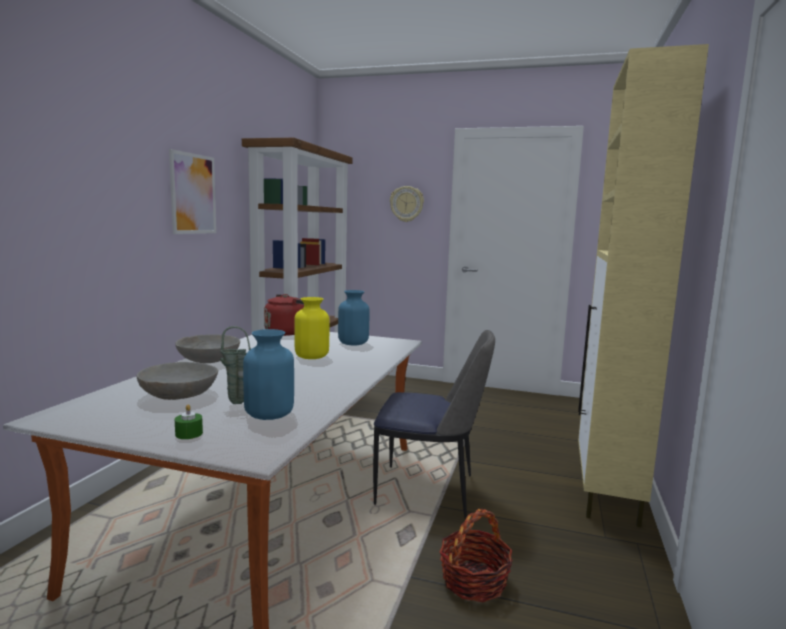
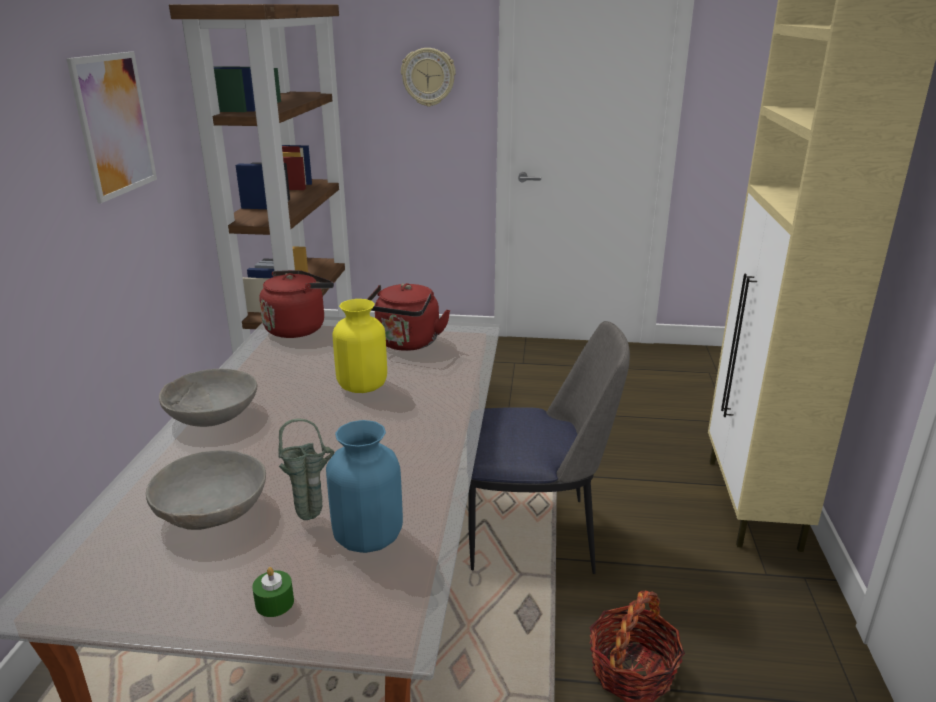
camera: 10 degrees left, 15 degrees up
blue vase [338,290,370,345] -> red kettle [367,283,451,351]

